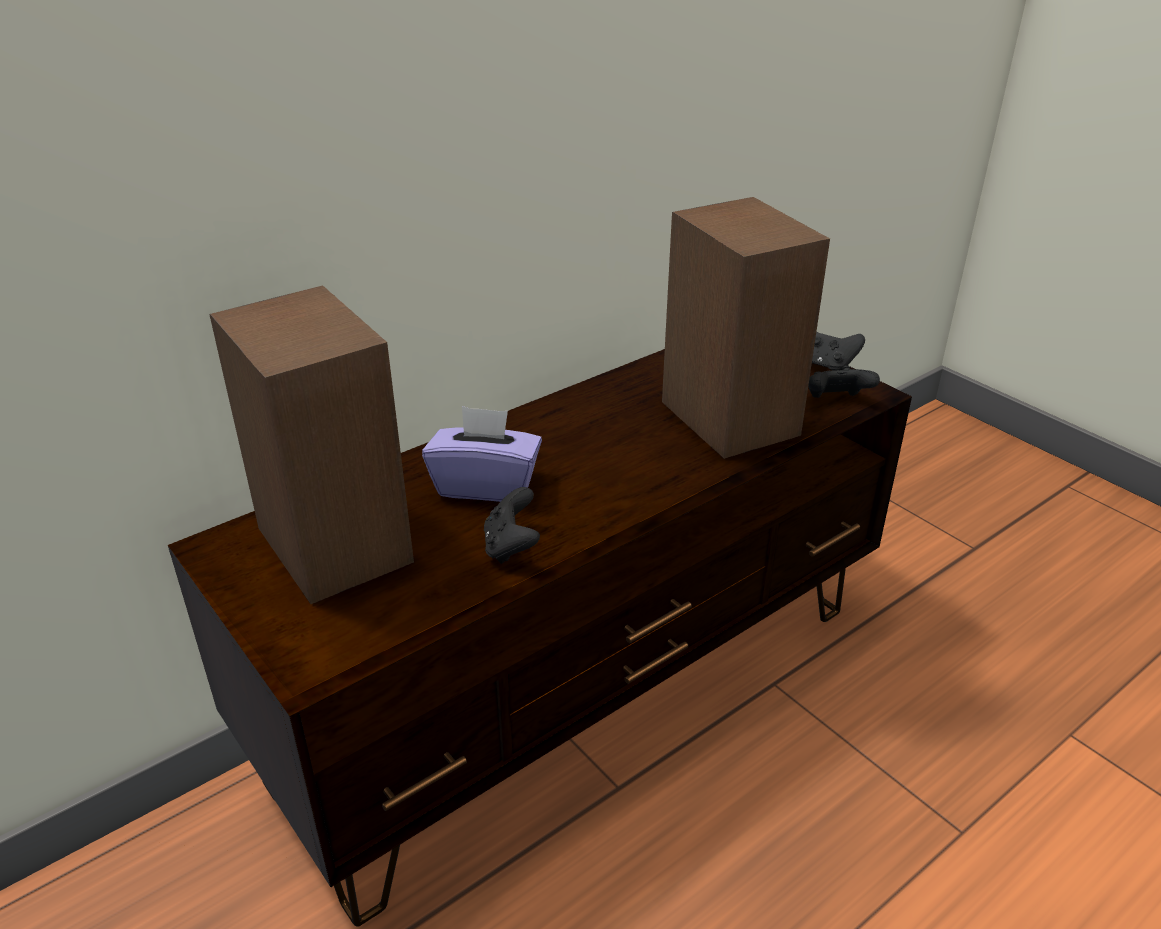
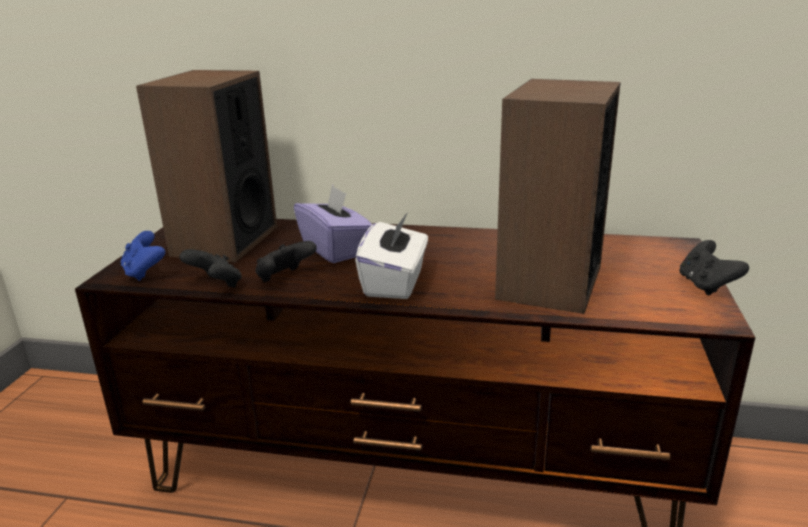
camera: 50 degrees right, 10 degrees down
black game controller [808,366,880,398] -> black game controller moved to [179,249,242,288]
none -> blue game controller [121,231,165,281]
none -> white tissue box [355,212,428,299]

